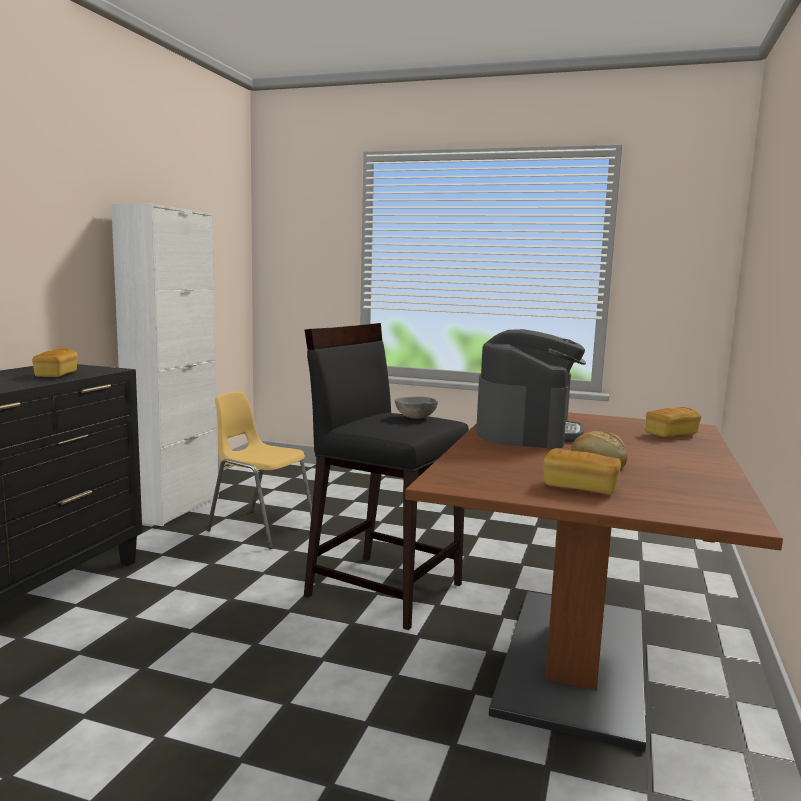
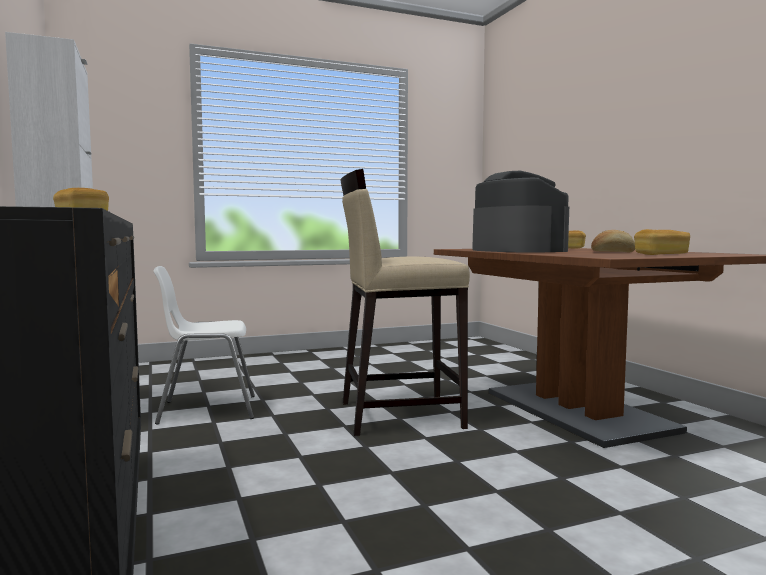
camera: 40 degrees left, 5 degrees down
yellow chair [207,392,312,549] -> white chair [153,266,255,425]
black stool [304,323,469,630] -> beige stool [340,169,470,436]
grey bowl [395,396,438,419] -> none

